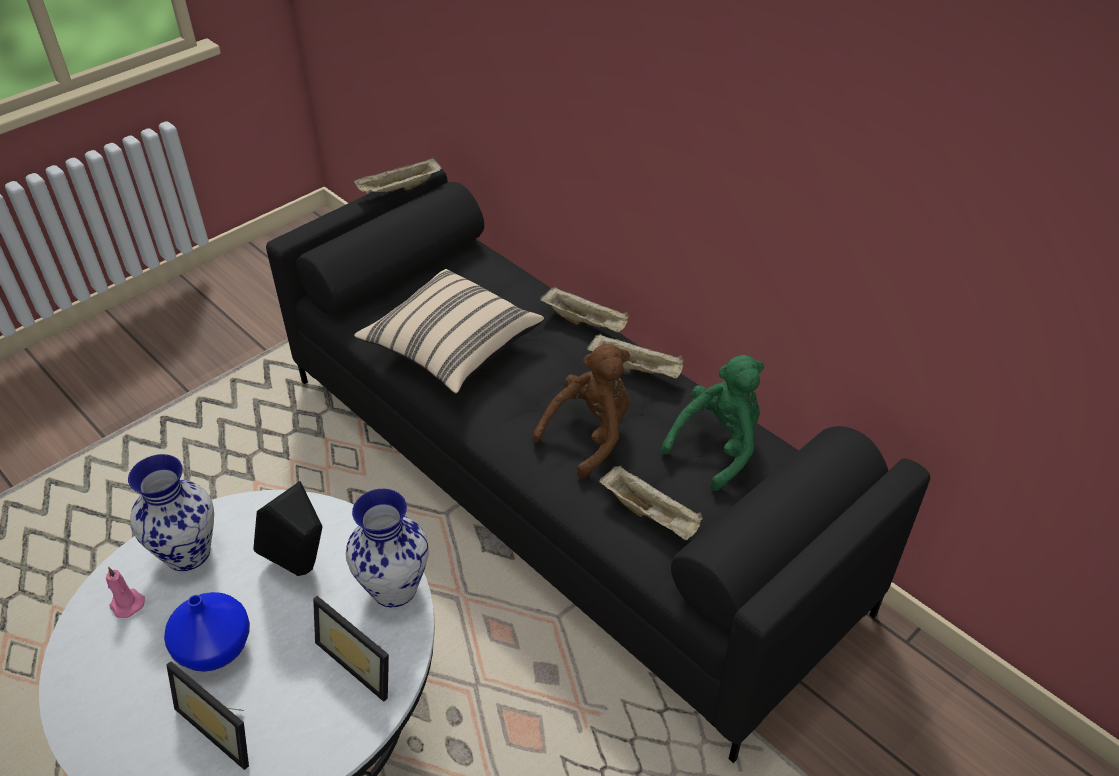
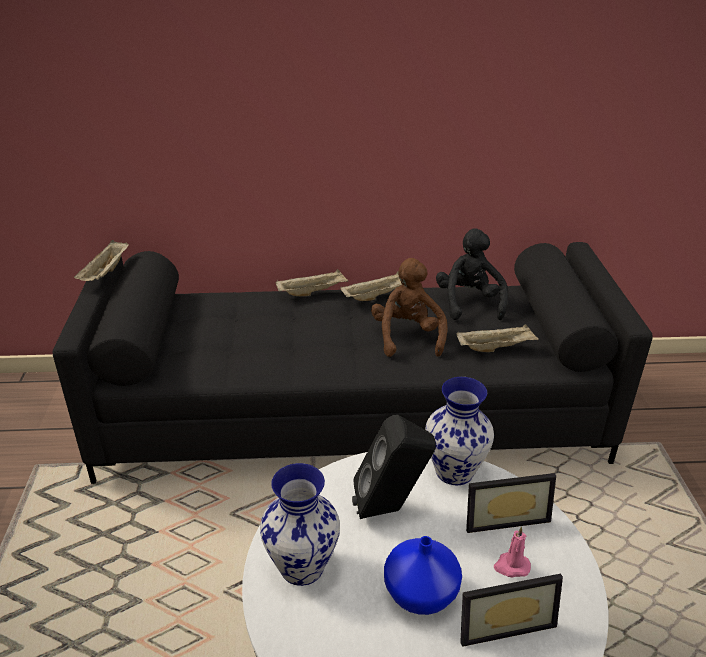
camera: 50 degrees left, 10 degrees down
pink candle [106,567,145,618] -> pink candle moved to [494,526,531,577]
beige pillow [354,269,544,394] -> none
green plush toy [661,355,764,491] -> black plush toy [436,229,508,320]

